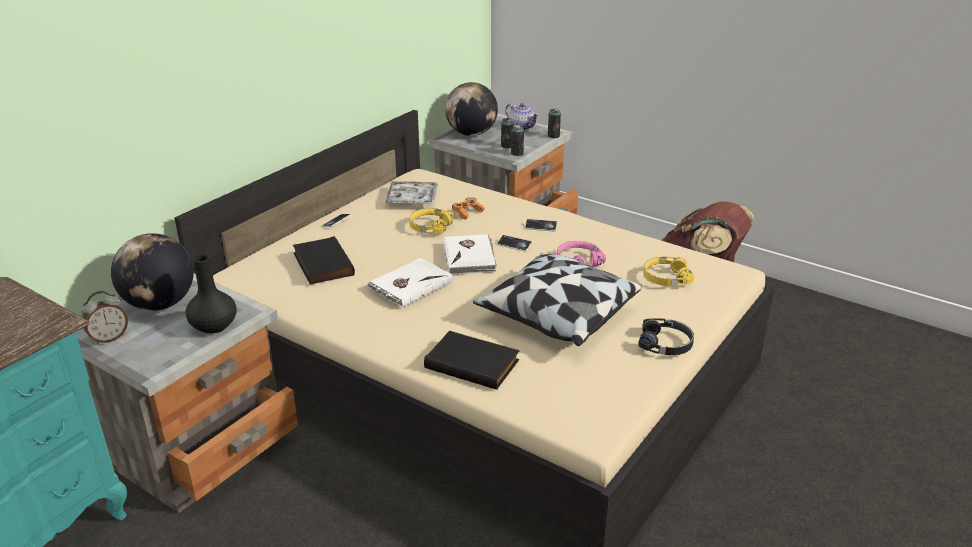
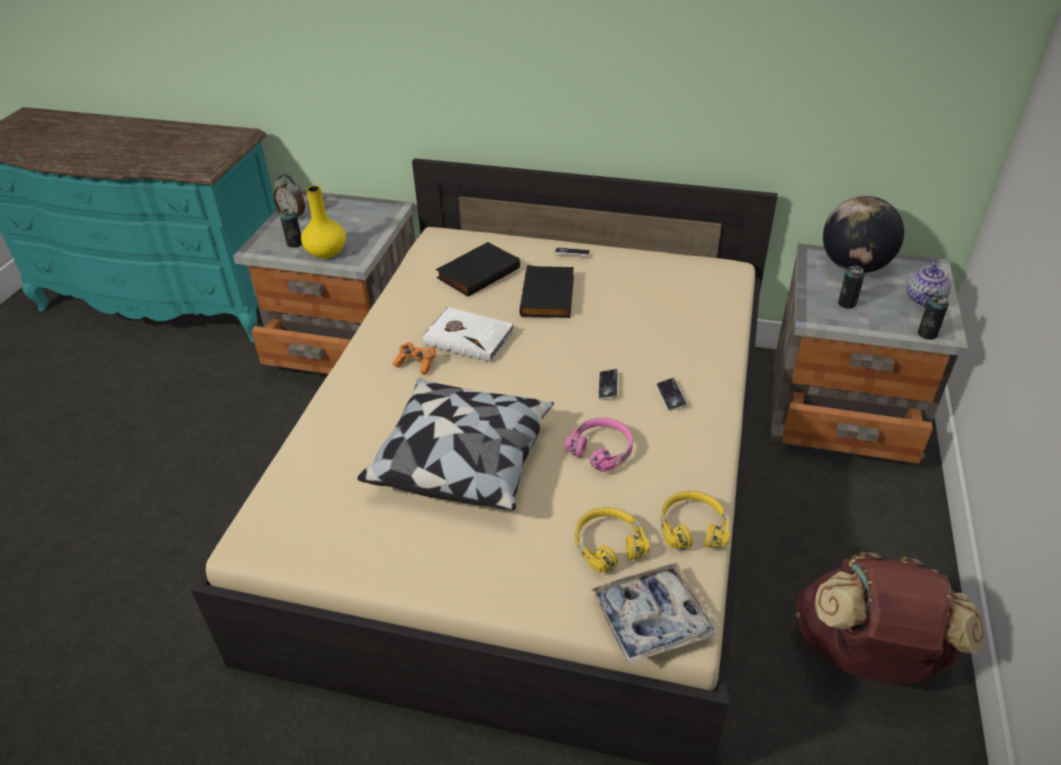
camera: 70 degrees right, 10 degrees up
globe [111,233,194,311] -> none
black vase [185,255,237,334] -> yellow vase [301,186,346,258]
tray [385,181,438,204] -> tray moved to [592,562,717,664]
yellow headphones [409,208,455,234] -> yellow headphones moved to [660,490,731,549]
black book [424,331,519,390] -> black book moved to [520,265,574,318]
white book [443,234,497,275] -> none
orange game controller [452,197,485,220] -> orange game controller moved to [393,342,436,375]
can [511,125,524,156] -> can moved to [280,208,302,248]
black headphones [638,318,694,355] -> none

